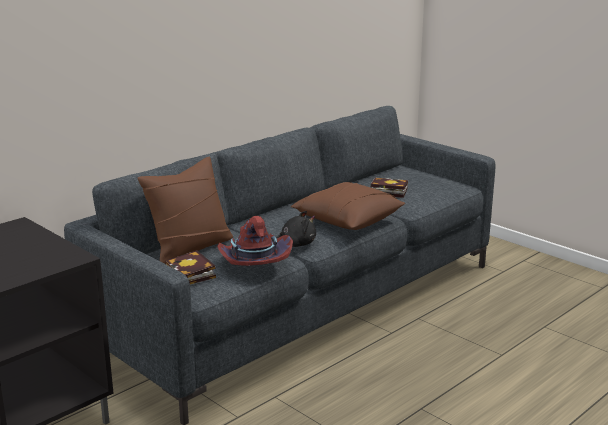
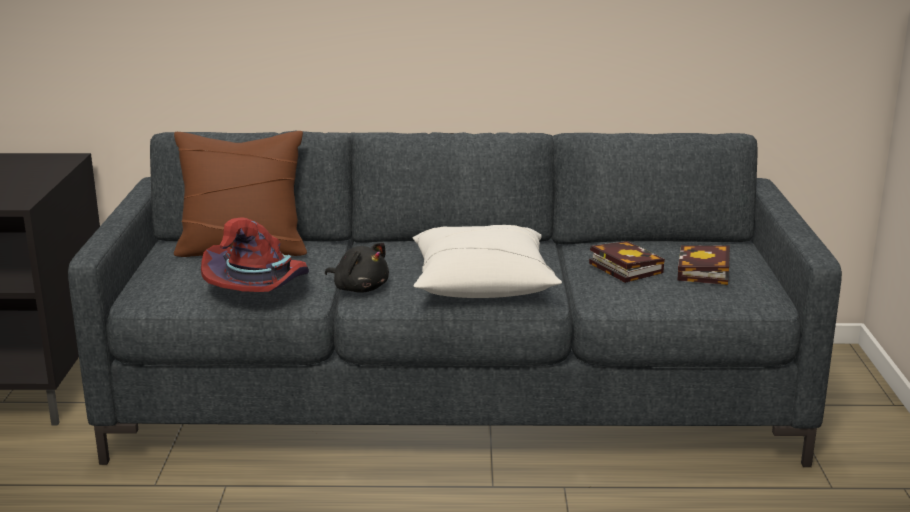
camera: 45 degrees right, 0 degrees up
book [165,250,216,285] -> book moved to [677,245,730,285]
brown pillow [291,182,405,230] -> white pillow [413,225,562,298]

